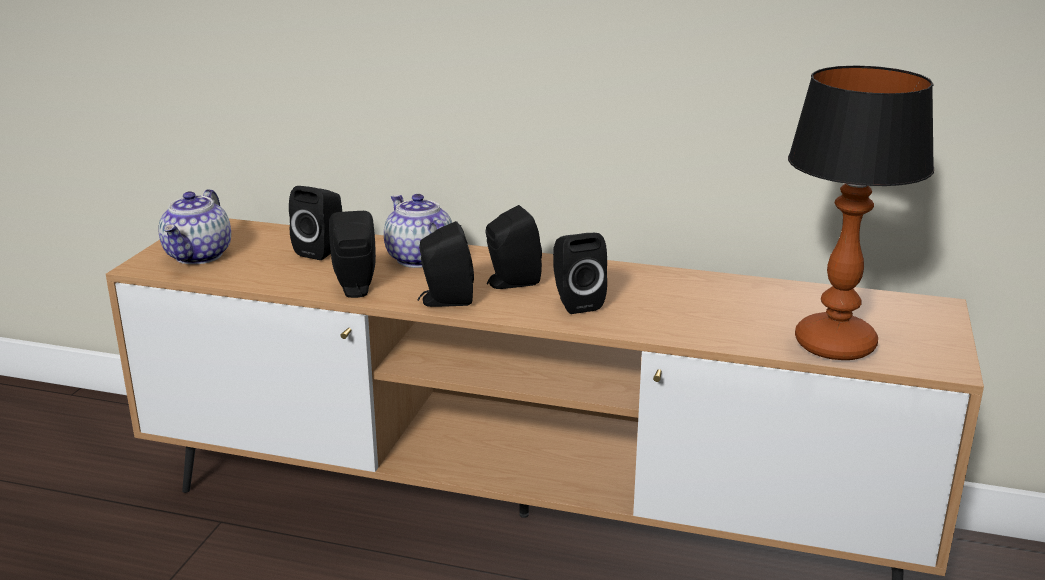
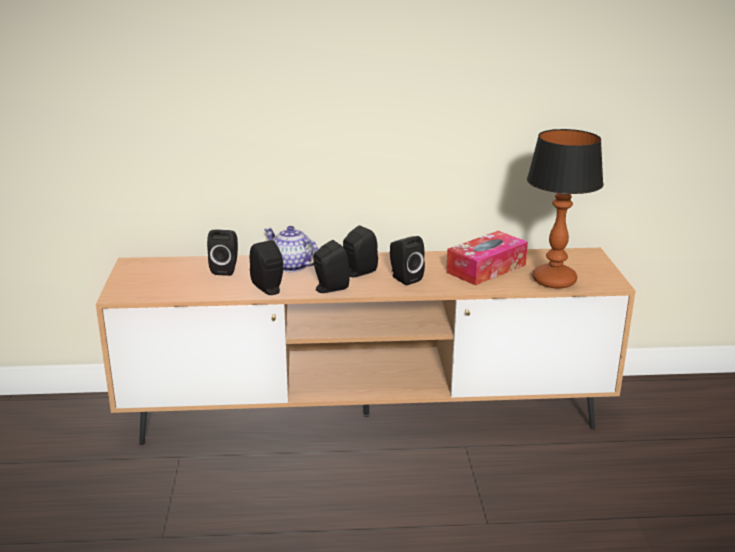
camera: 20 degrees left, 0 degrees up
teapot [158,189,231,264] -> none
none -> tissue box [446,231,528,286]

